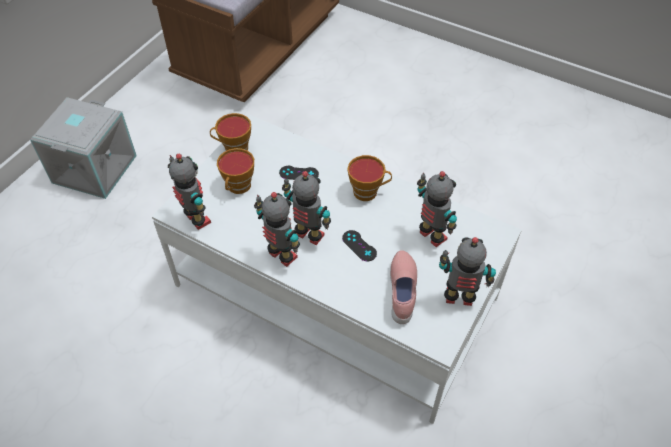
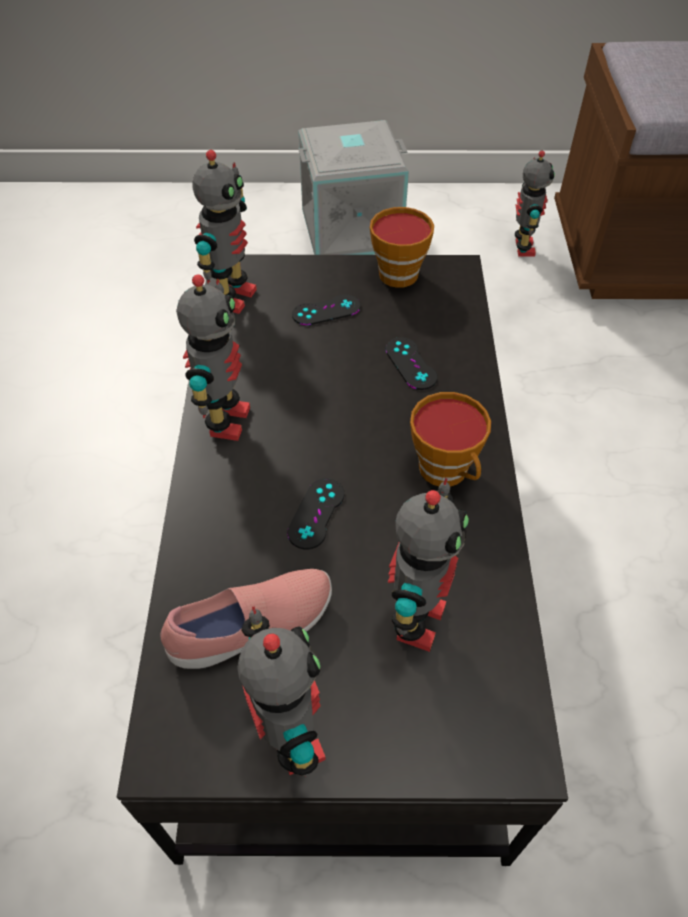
camera: 60 degrees right, 0 degrees up
white coffee table [152,115,522,424] -> black coffee table [117,255,568,866]
cup [217,148,254,194] -> black game controller [292,294,361,326]
toy robot [282,171,331,245] -> toy robot moved to [515,150,555,257]

